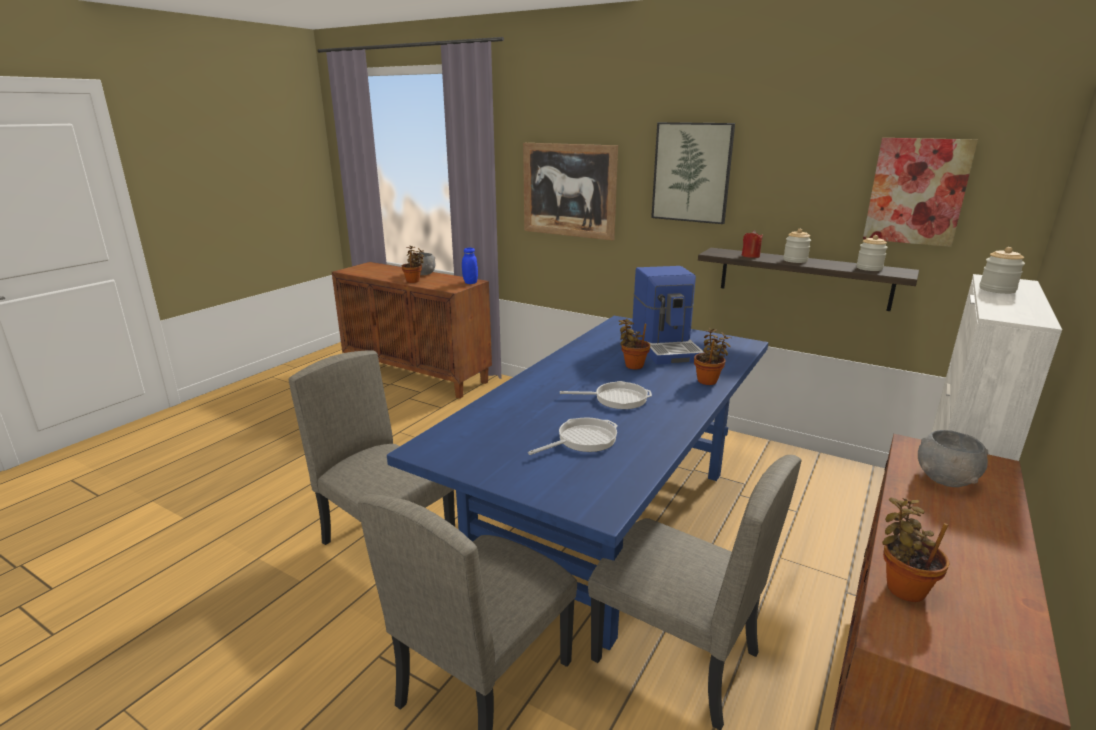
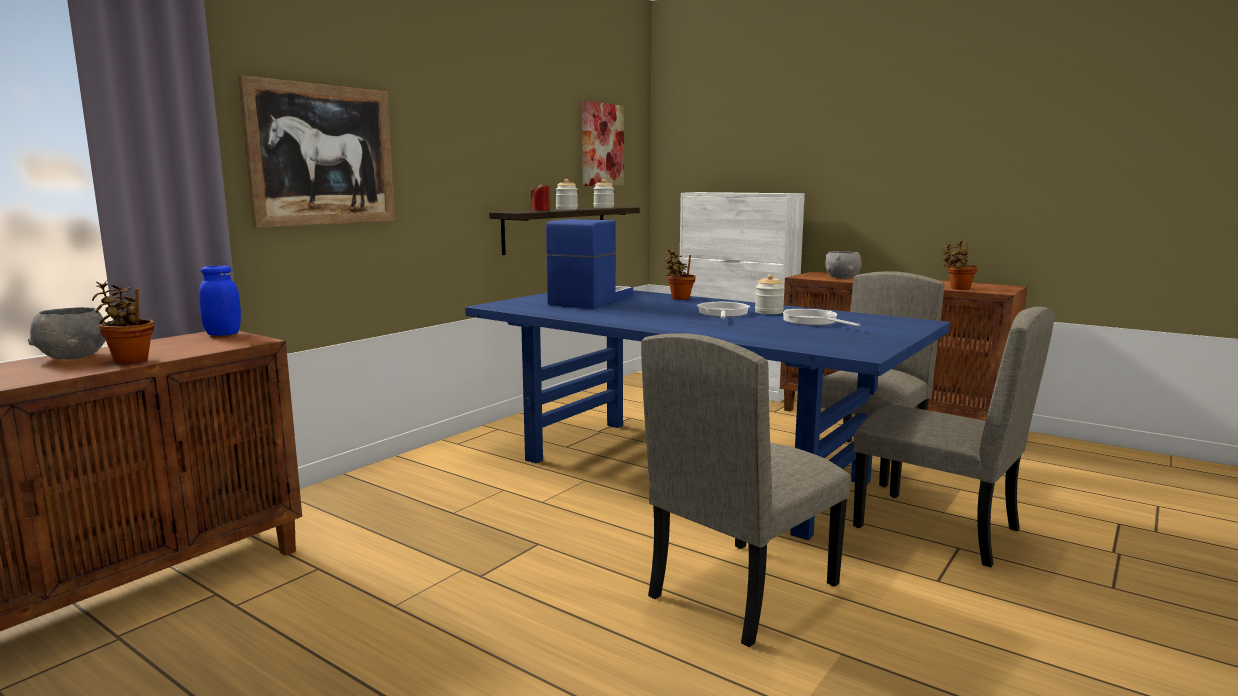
camera: 85 degrees left, 10 degrees down
potted plant [619,318,650,369] -> none
coffee machine [632,266,705,365] -> coffee machine turned 60 degrees counterclockwise [546,219,633,309]
picture [651,122,735,224] -> none
jar [979,247,1025,294] -> jar moved to [755,274,785,314]

